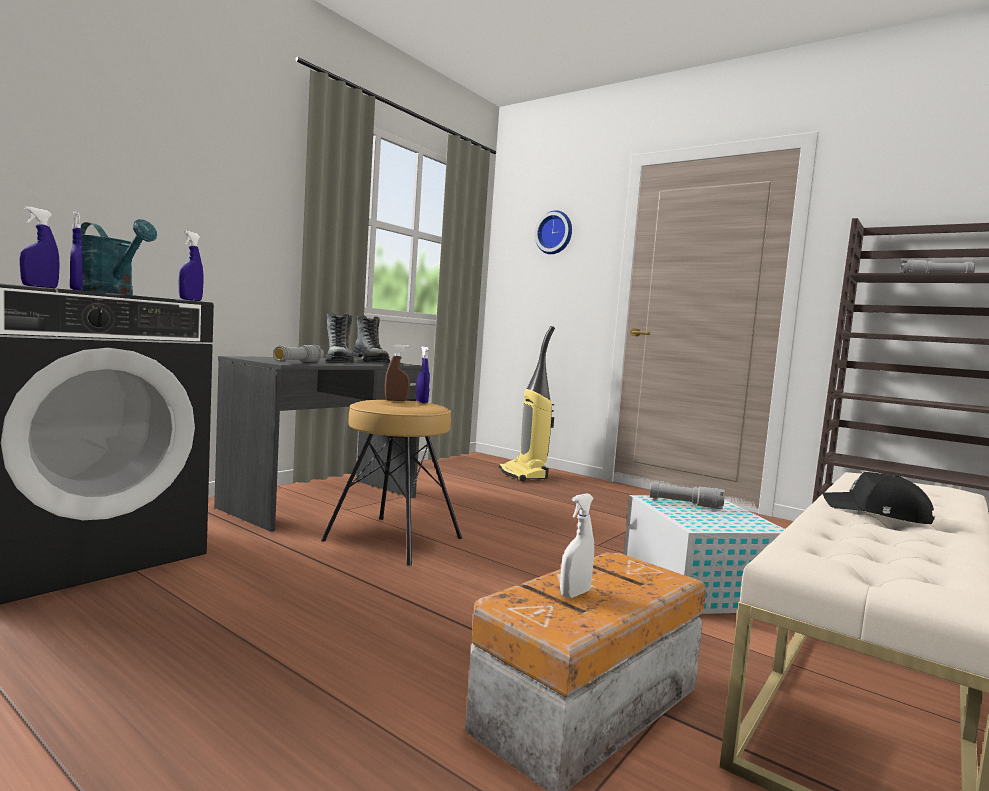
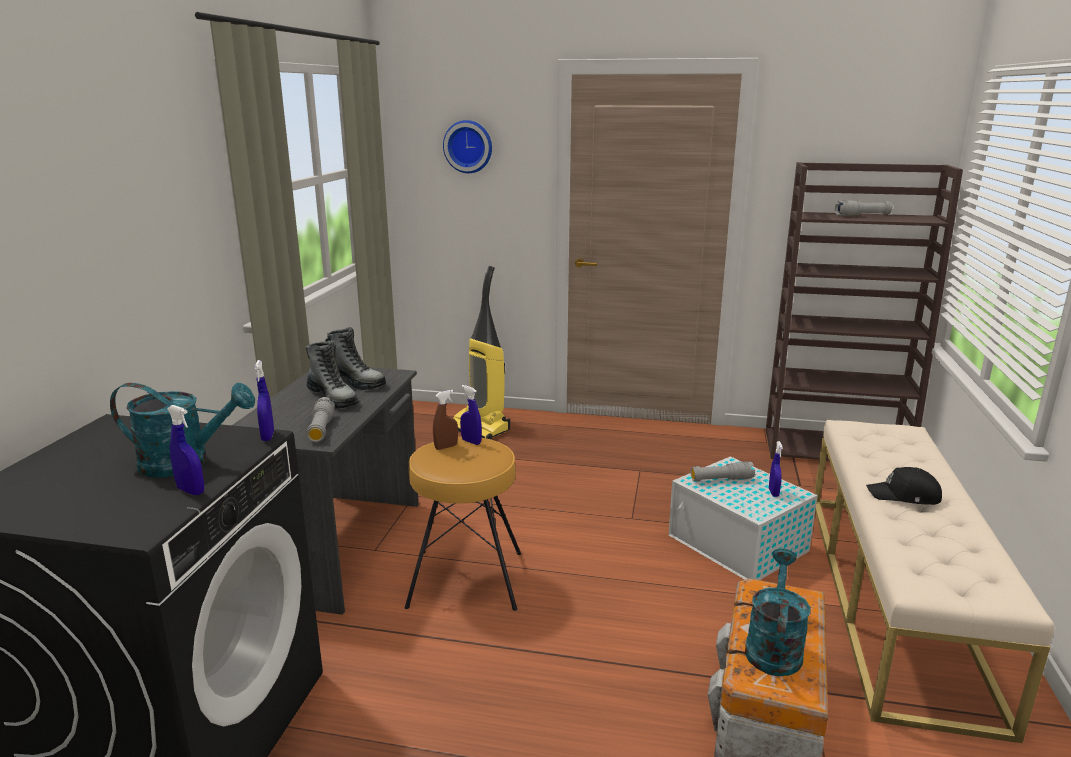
camera: 25 degrees left, 15 degrees up
blue spray bottle [19,206,60,288] -> blue spray bottle moved to [769,441,783,497]
white spray bottle [560,494,594,598] -> turquoise watering can [745,548,810,676]

